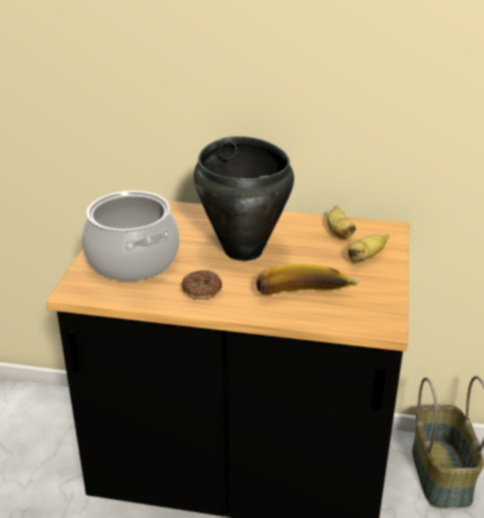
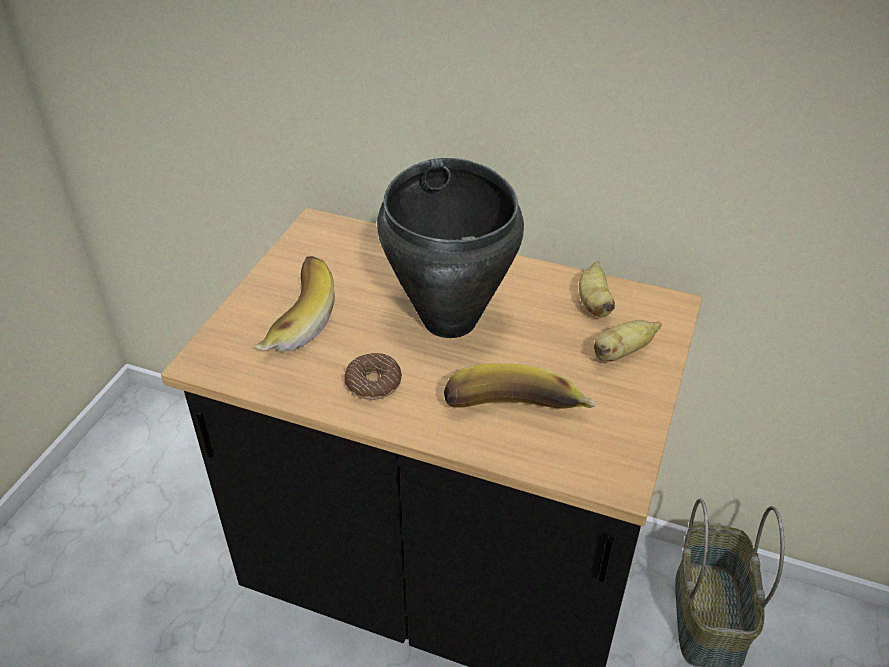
camera: 10 degrees right, 10 degrees up
cooking pot [82,191,179,281] -> banana [254,256,335,351]

